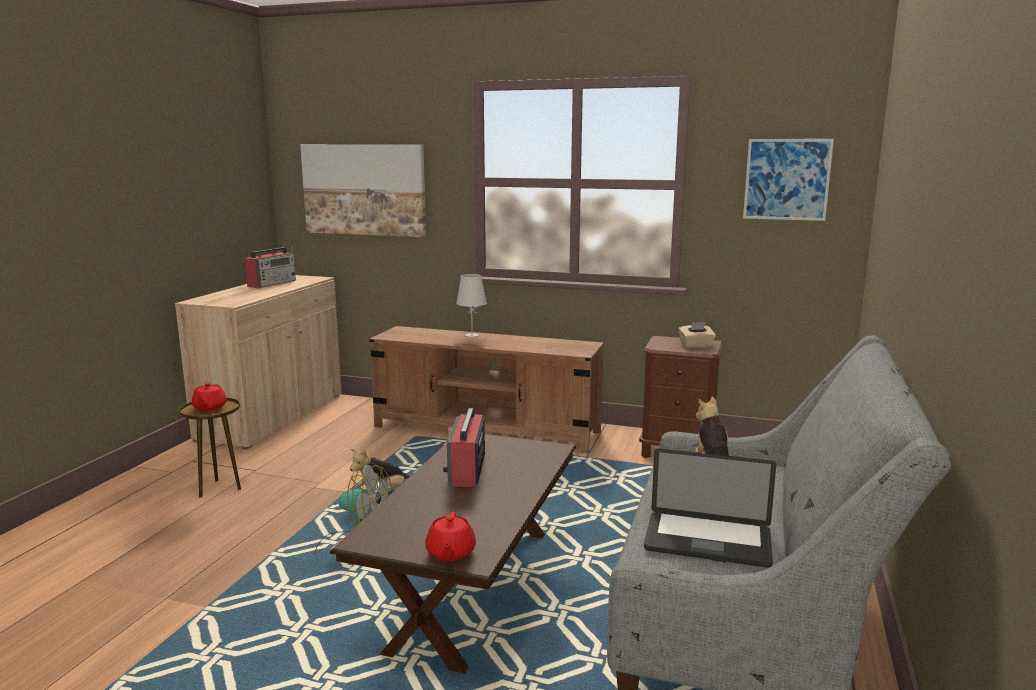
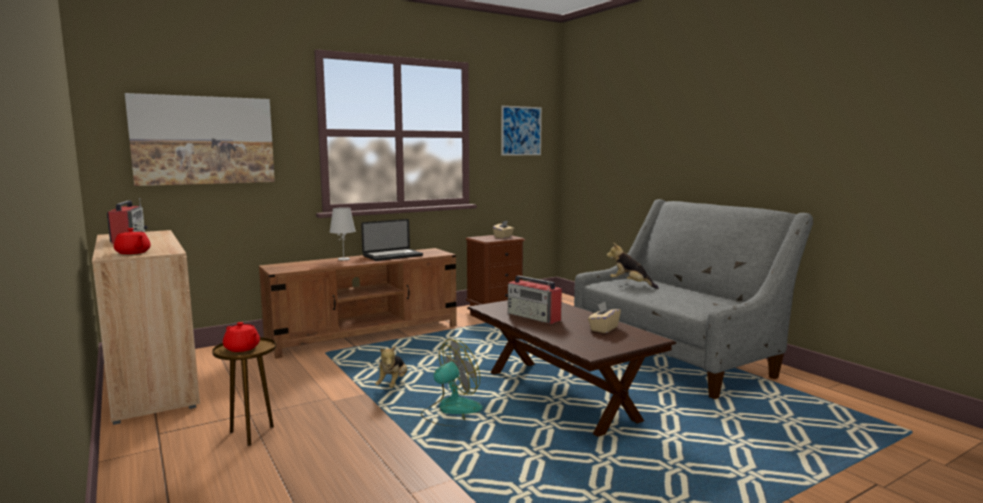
camera: 50 degrees left, 5 degrees down
red teapot [425,512,476,561] -> red teapot moved to [114,228,151,254]
laptop [644,449,776,568] -> laptop moved to [361,219,423,261]
none -> beige tissue box [588,302,621,333]

